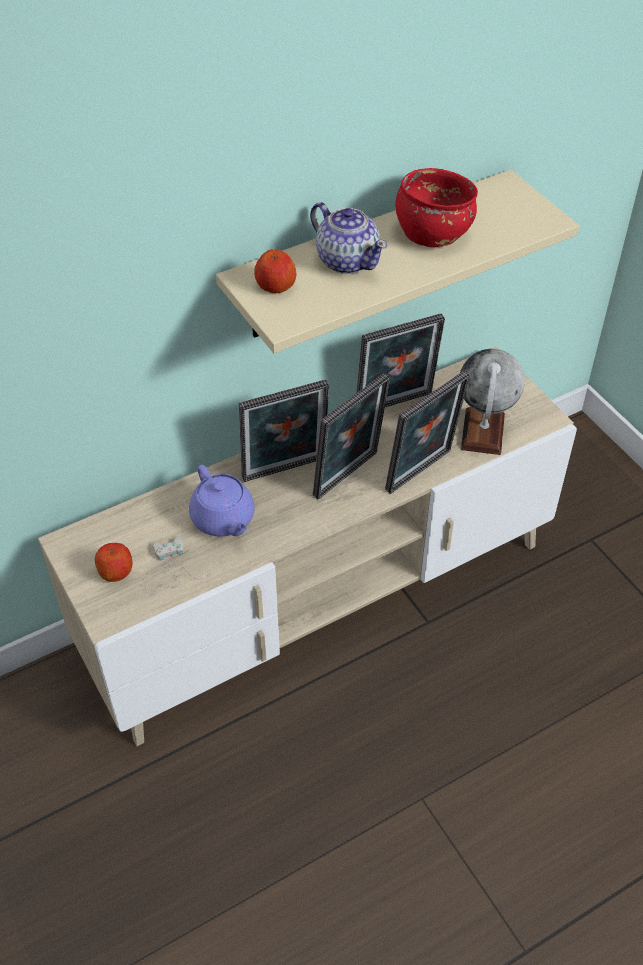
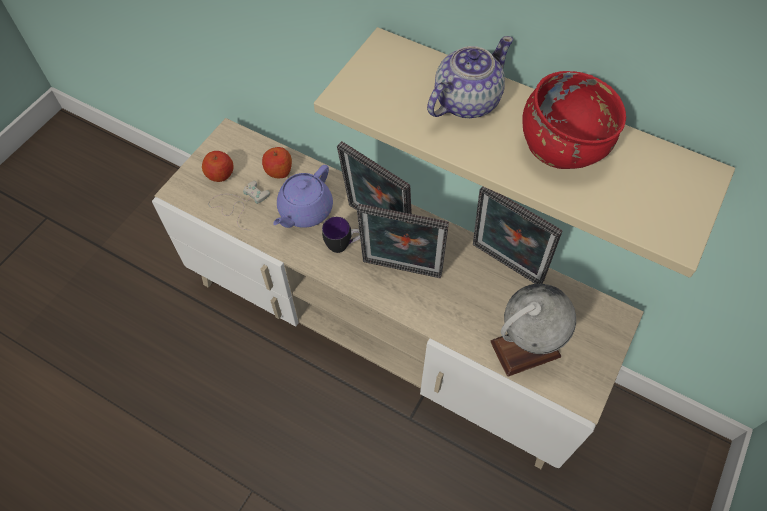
camera: 60 degrees right, 10 degrees up
apple [254,249,296,293] -> apple moved to [262,147,292,178]
teapot [310,202,387,274] -> teapot turned 150 degrees counterclockwise [427,36,513,119]
picture frame [385,371,470,494] -> none
none -> mug [322,217,360,253]

